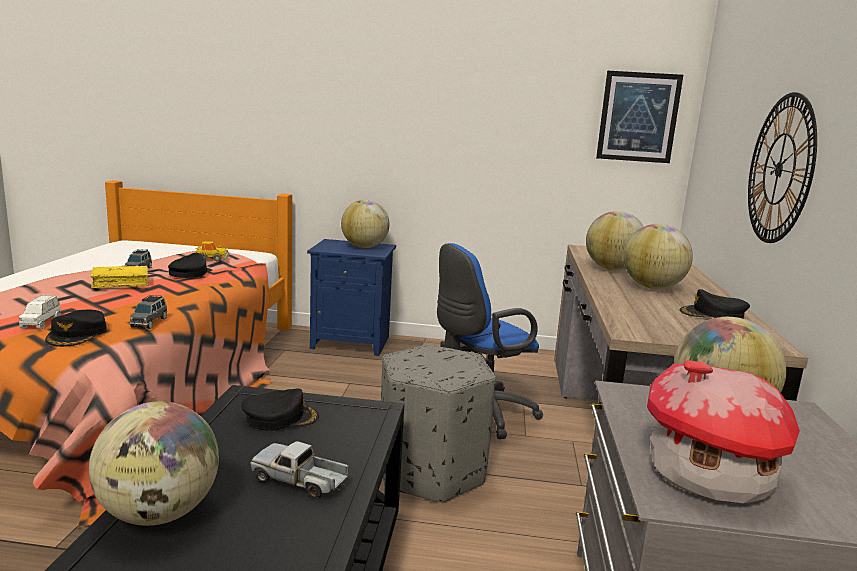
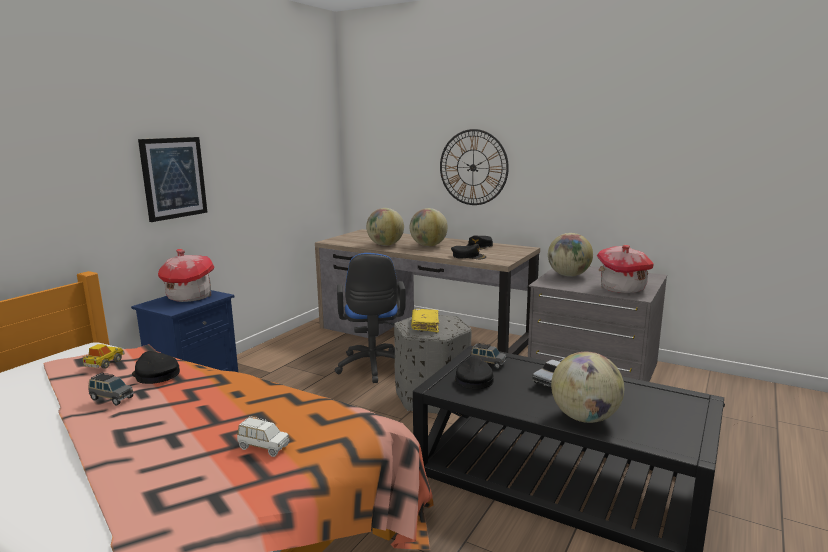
camera: 65 degrees left, 0 degrees up
black cap [45,310,107,347] -> black cap moved to [451,244,486,259]
yellow book [91,266,148,288] -> yellow book moved to [411,309,439,332]
grey toy car [130,295,167,329] -> grey toy car moved to [471,343,506,369]
globe [341,200,390,248] -> toy house [158,249,215,302]
picture [596,71,683,163] -> picture moved to [138,137,208,222]

